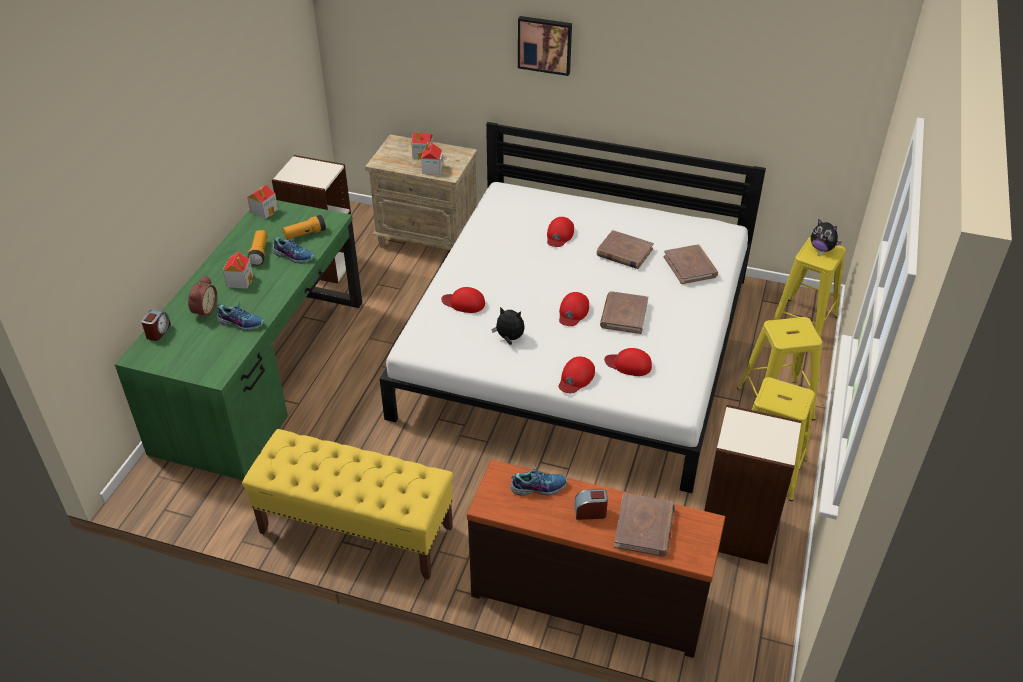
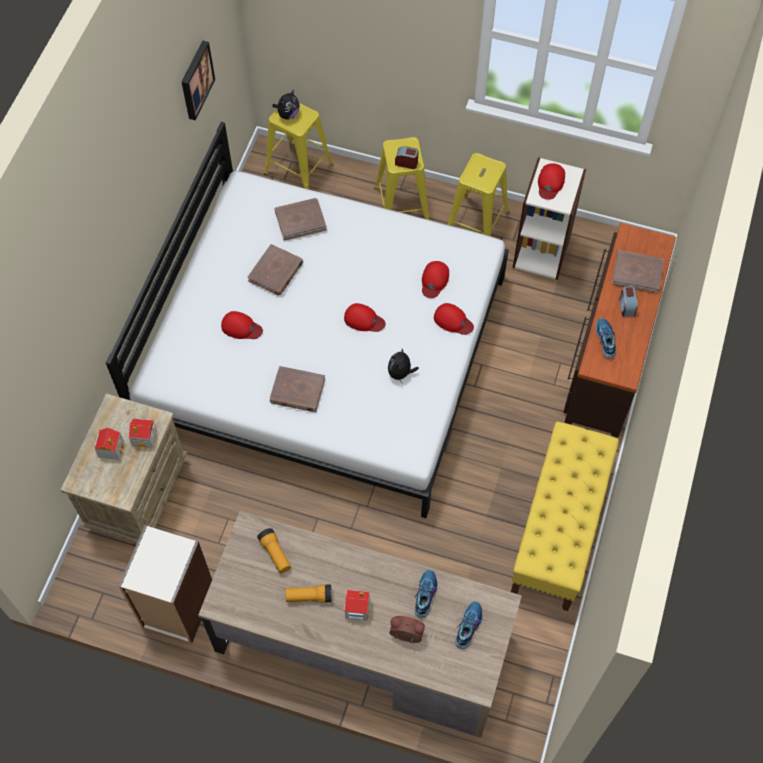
camera: 90 degrees left, 20 degrees up
green desk [115,200,362,480] -> brown desk [198,510,522,738]
alarm clock [141,310,171,341] -> alarm clock moved to [395,146,418,169]
toy house [247,184,278,219] -> none
shoe [273,236,314,264] -> shoe moved to [455,601,483,649]
red cap [441,287,485,313] -> red cap moved to [538,163,565,200]
picture [518,16,572,76] -> picture moved to [182,40,215,120]
brown book [600,291,648,334] -> brown book moved to [270,366,325,412]

